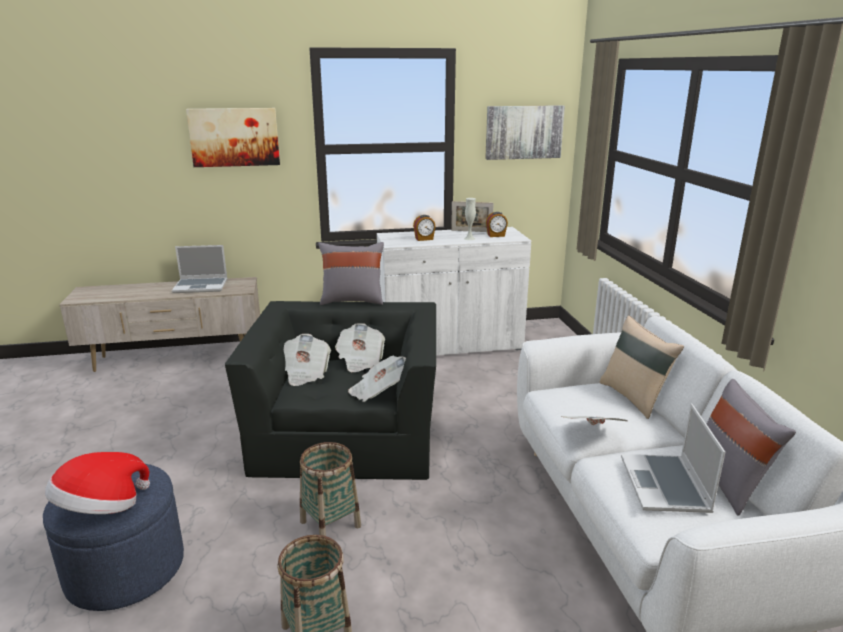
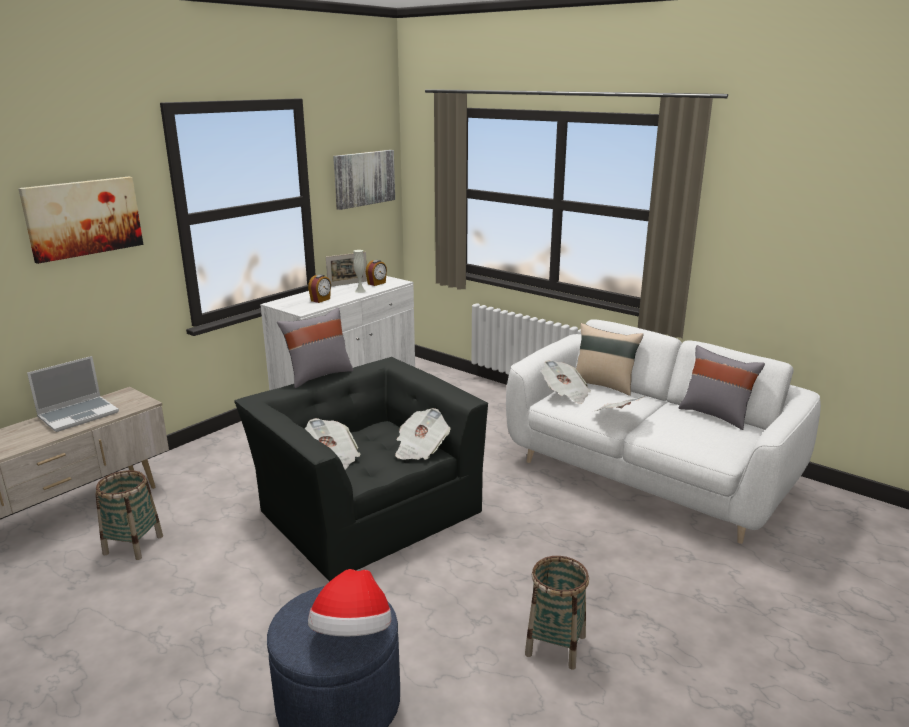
camera: 40 degrees left, 0 degrees up
basket [300,442,361,536] -> basket moved to [95,470,163,560]
newspaper [335,323,385,372] -> newspaper moved to [541,360,591,404]
laptop [621,404,725,513] -> none

